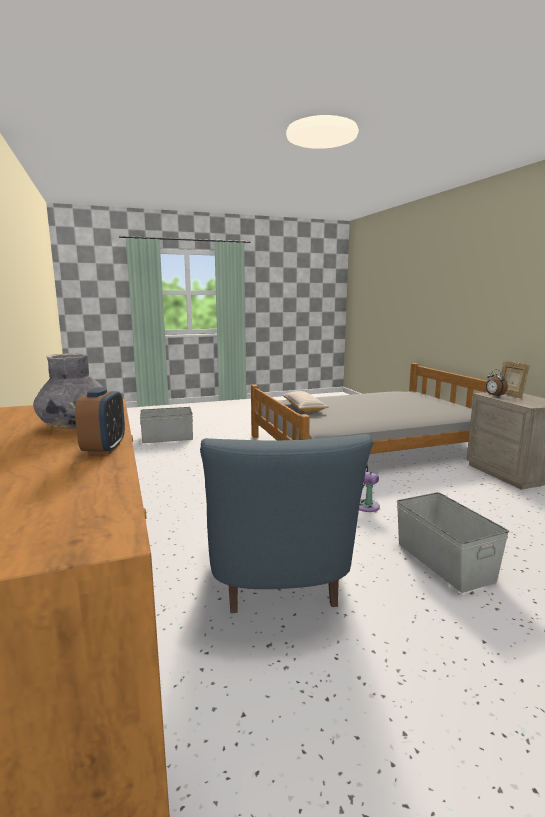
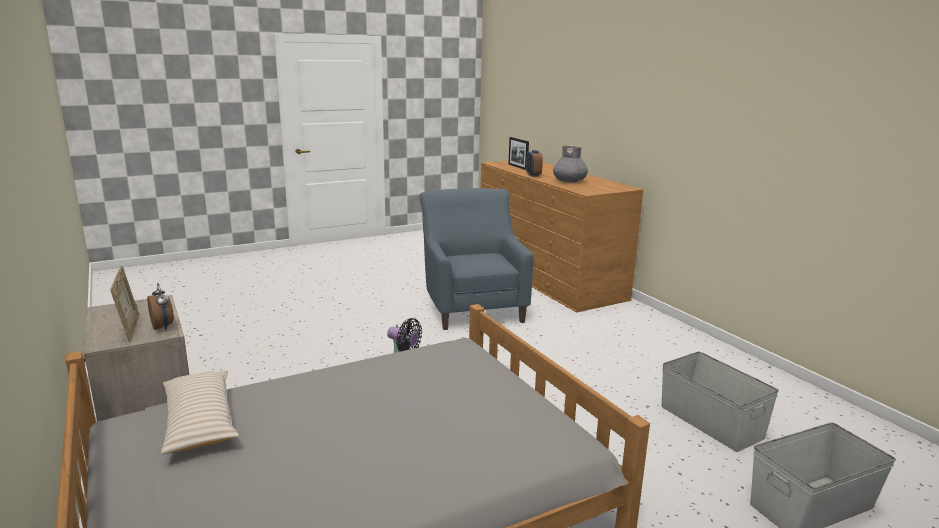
camera: 170 degrees right, 5 degrees up
beige pillow [282,391,329,412] -> beige pillow moved to [161,370,239,454]
grey storage box [397,492,509,593] -> grey storage box moved to [662,352,779,452]
none -> picture frame [508,137,529,170]

